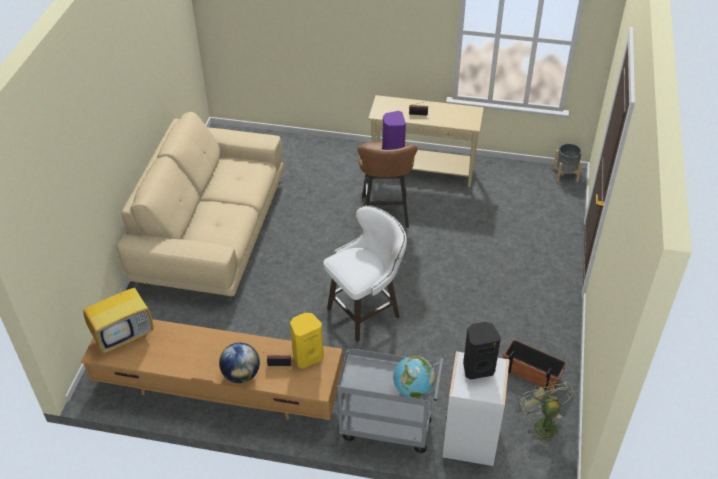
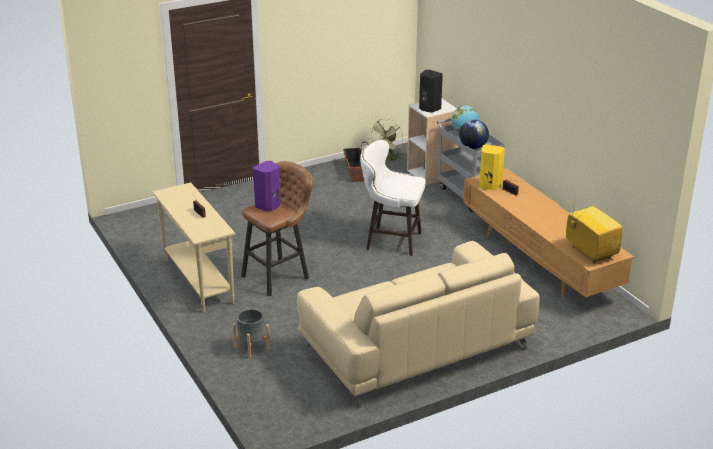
camera: 130 degrees left, 15 degrees down
television [83,270,154,353] -> television turned 45 degrees clockwise [566,199,623,263]
globe [219,343,260,383] -> globe moved to [459,119,489,149]
grey planter [553,143,582,182] -> grey planter moved to [233,309,270,358]

